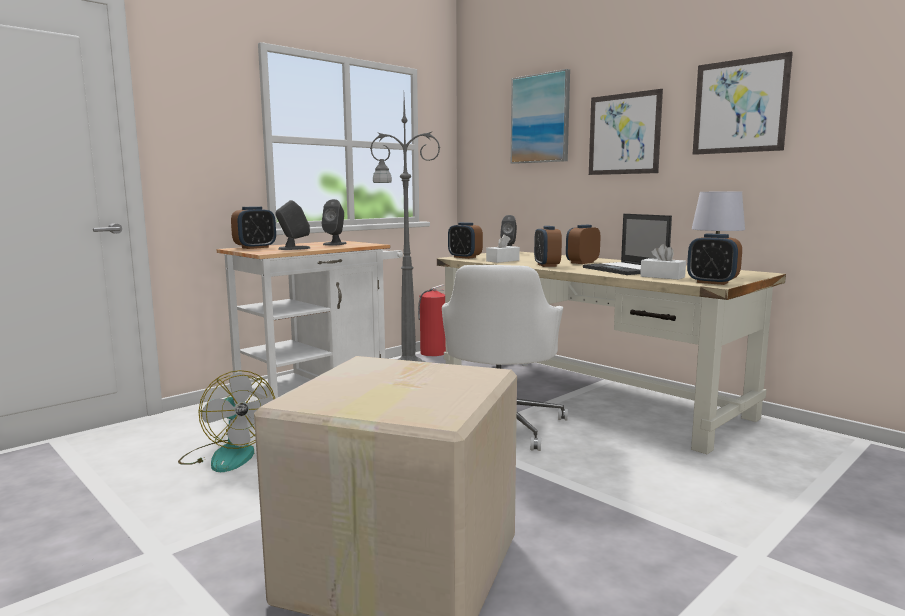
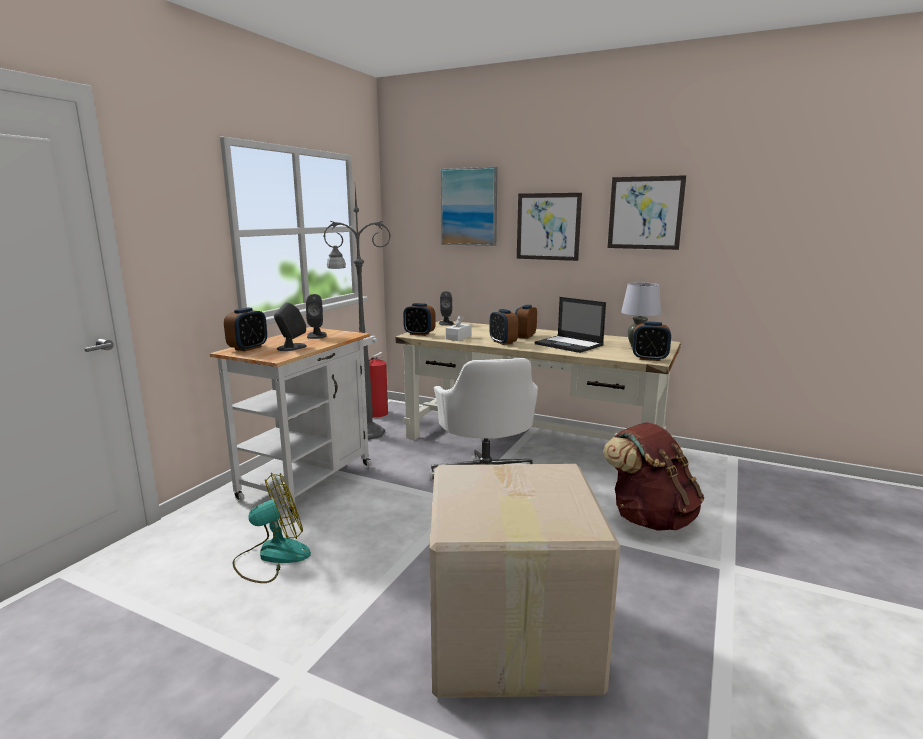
camera: 20 degrees left, 5 degrees up
fan [178,370,275,472] -> fan turned 60 degrees counterclockwise [232,472,311,583]
white tissue box [640,244,686,280] -> none
none -> brown backpack [603,422,704,531]

